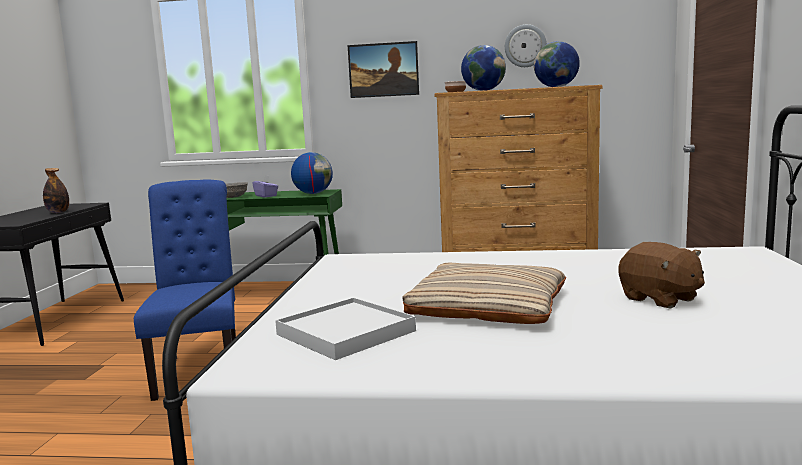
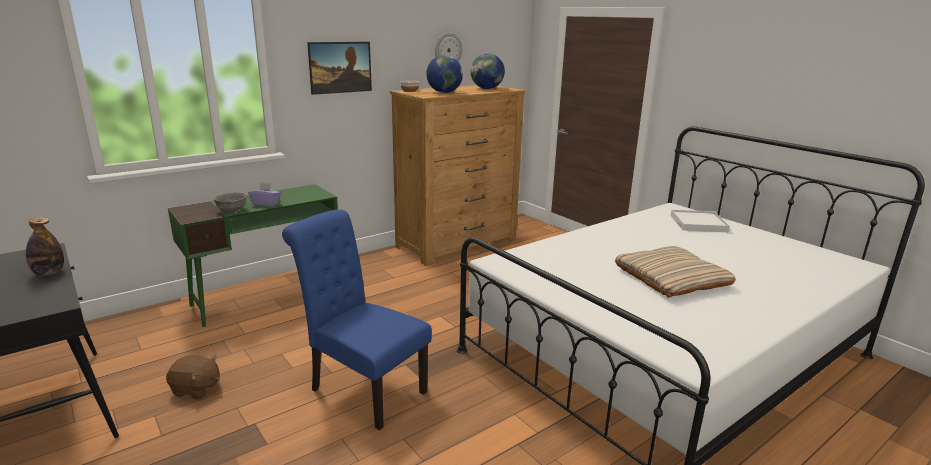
camera: 45 degrees left, 10 degrees up
white tray [275,297,416,360] -> white tray moved to [671,210,730,232]
globe [291,152,333,194] -> none
brown plush toy [619,242,705,309] -> brown plush toy moved to [166,355,220,399]

